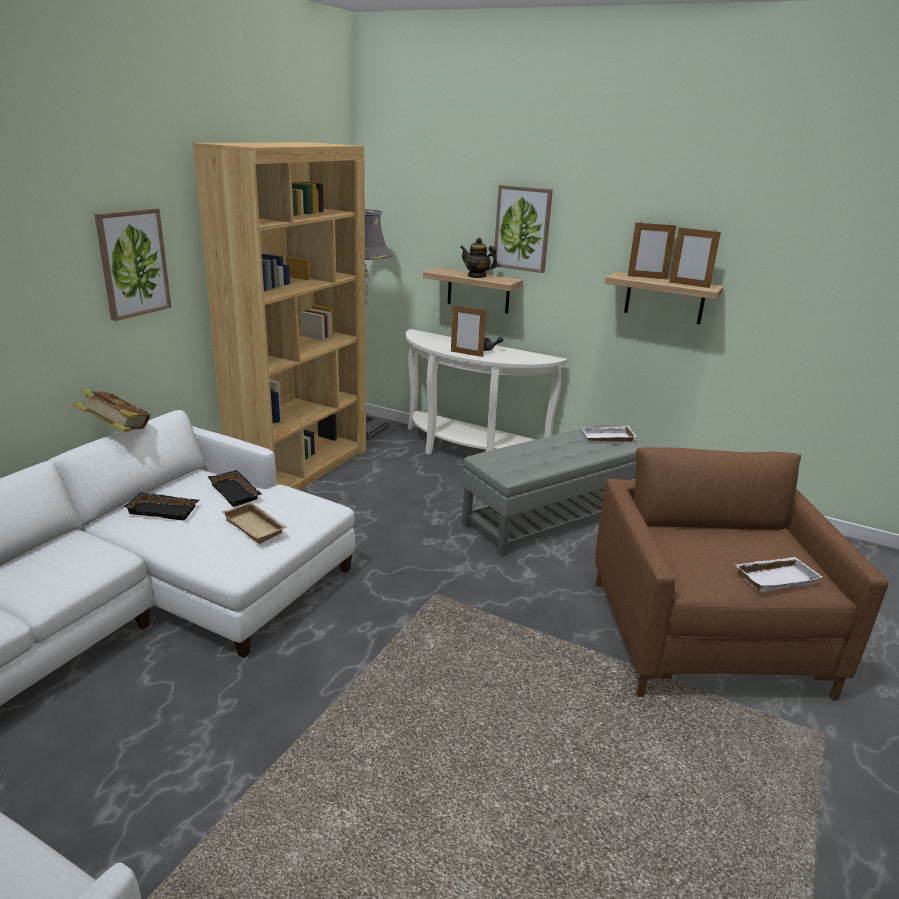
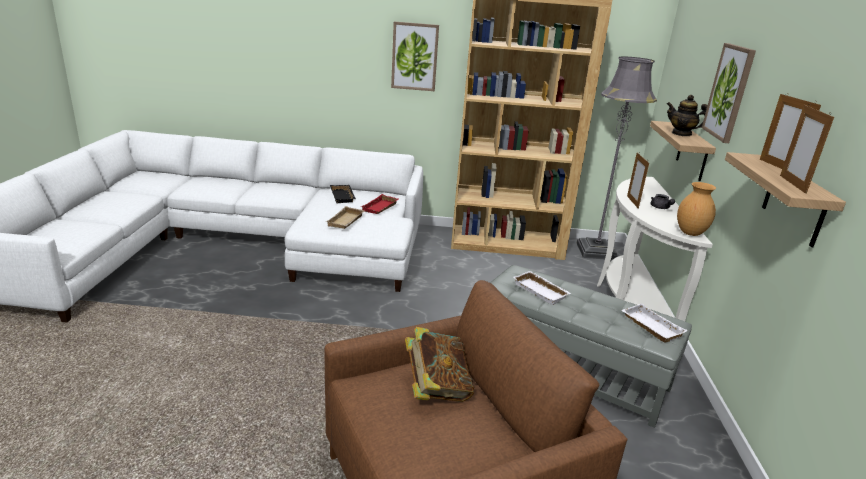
camera: 65 degrees right, 0 degrees up
book [74,389,150,432] -> book moved to [405,327,474,402]
black tray [208,470,262,507] -> red tray [361,194,399,214]
teapot [460,238,498,278] -> teapot turned 60 degrees counterclockwise [667,95,708,136]
white tray [735,557,822,592] -> white tray moved to [513,271,571,305]
none -> brown vase [677,182,716,236]

